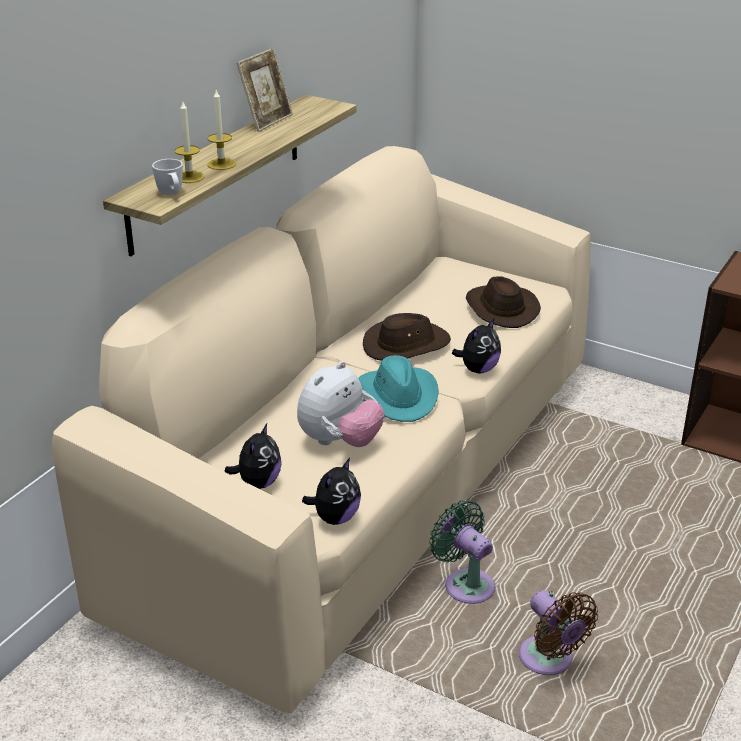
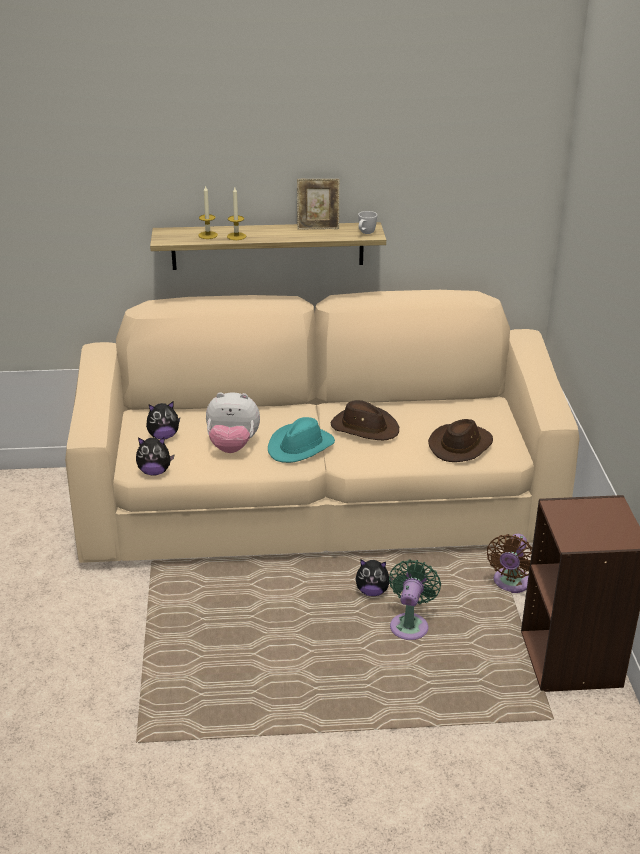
camera: 55 degrees right, 0 degrees up
white mug [152,159,183,195] -> white mug moved to [358,211,377,234]
green fan [429,500,495,604] -> green fan moved to [389,560,441,640]
plush toy [452,319,501,373] -> plush toy moved to [356,559,393,596]
brown fan [519,590,598,675] -> brown fan moved to [487,534,532,593]

